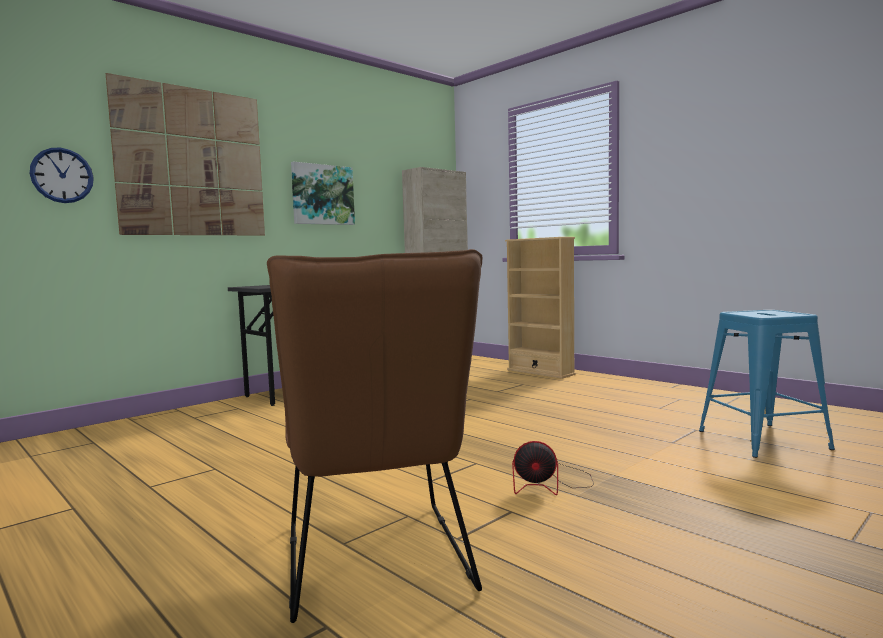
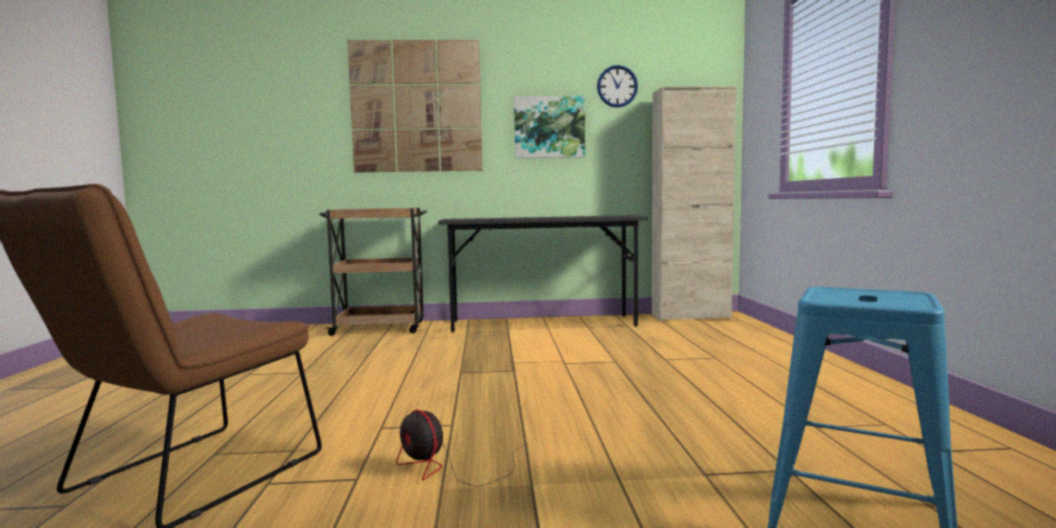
camera: 40 degrees right, 0 degrees up
wall clock [30,147,94,203] -> wall clock moved to [597,65,638,108]
beige bookcase [505,237,576,379] -> none
none -> brown cart [319,208,428,336]

